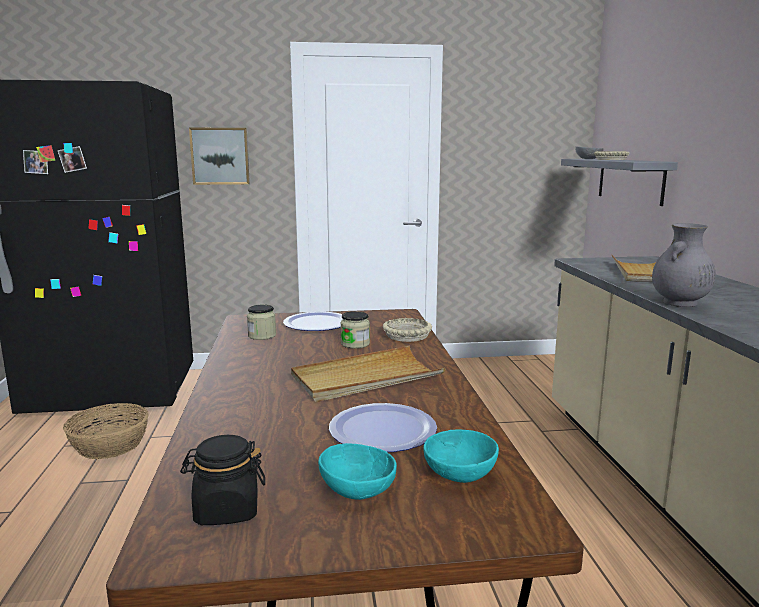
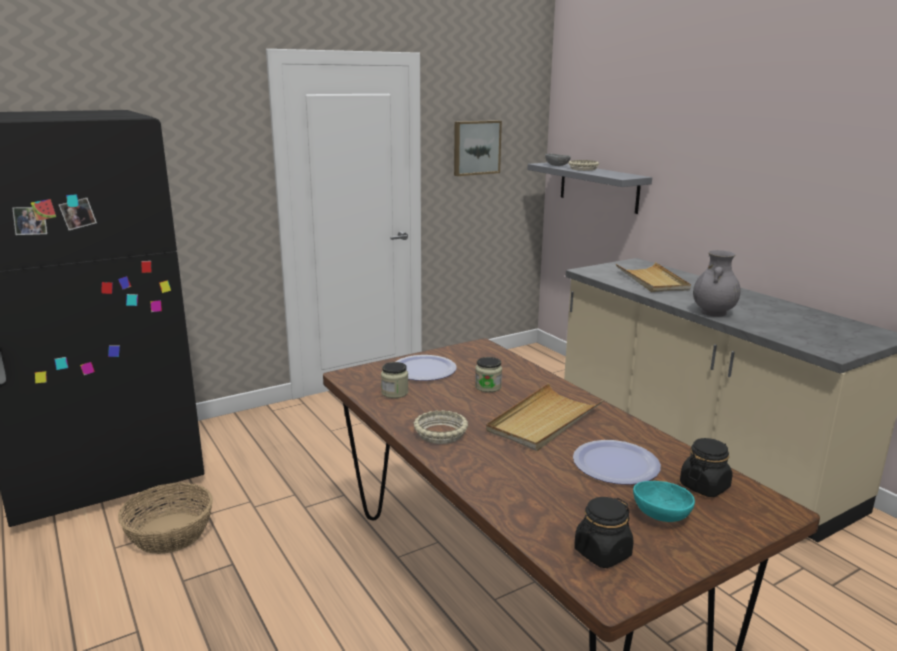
camera: 25 degrees left, 5 degrees up
picture [189,128,250,185] -> picture moved to [454,120,502,176]
beige bowl [383,318,432,342] -> beige bowl moved to [413,410,468,444]
turquoise bowl [423,429,499,483] -> black jar [680,438,733,497]

